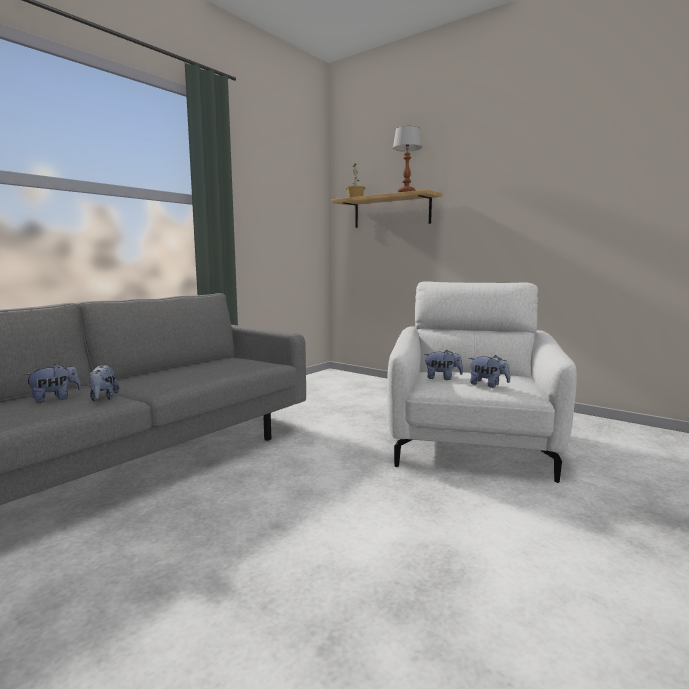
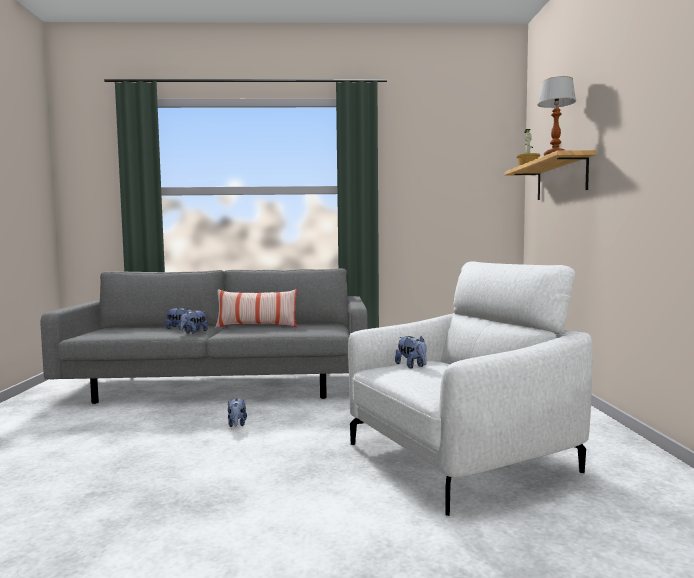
camera: 50 degrees right, 5 degrees down
plush toy [469,355,510,388] -> plush toy moved to [228,398,247,427]
none -> pillow [215,289,297,328]

